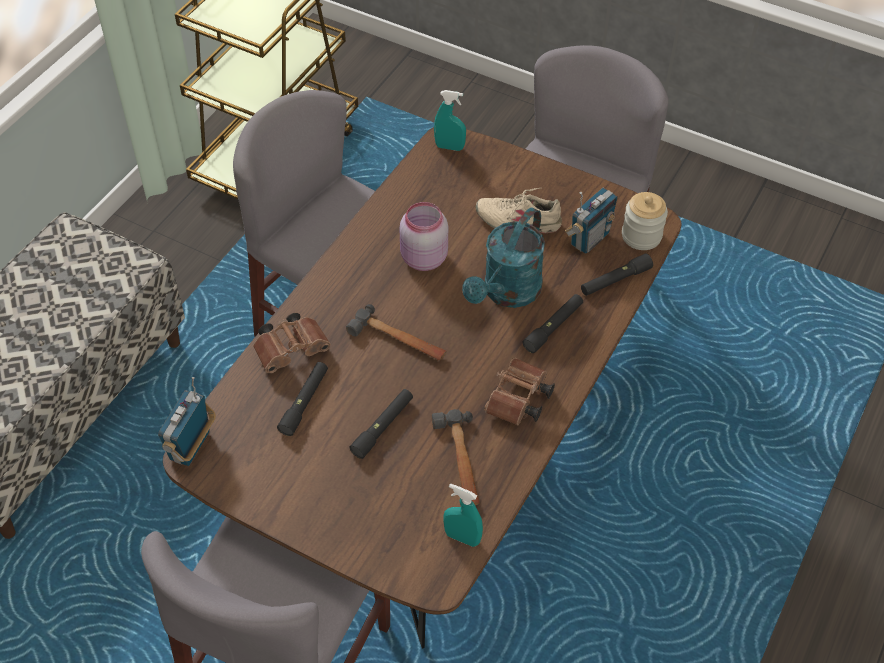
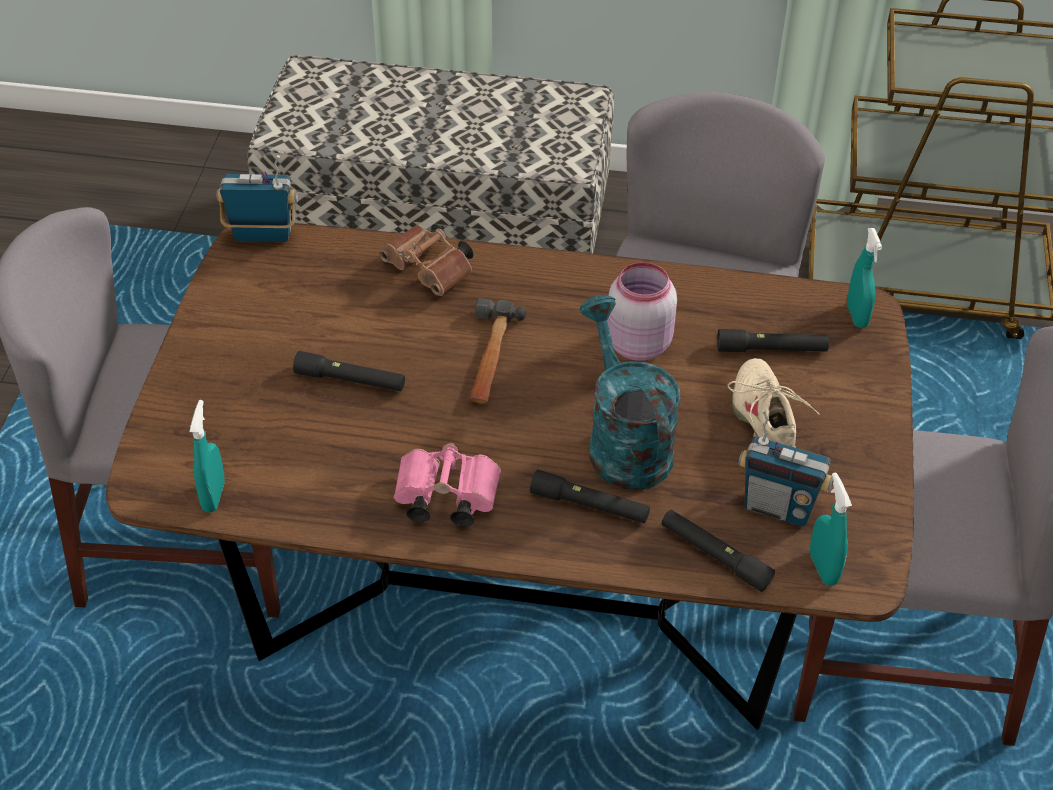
camera: 70 degrees right, 5 degrees down
black flashlight [277,362,328,436] -> black flashlight moved to [717,329,829,352]
hammer [431,409,480,505] -> none
turquoise watering can [462,207,545,308] -> turquoise watering can turned 60 degrees clockwise [580,295,680,490]
brown binoculars [484,358,555,425] -> pink binoculars [394,443,501,527]
jar [622,192,668,250] -> turquoise spray bottle [810,472,852,586]

